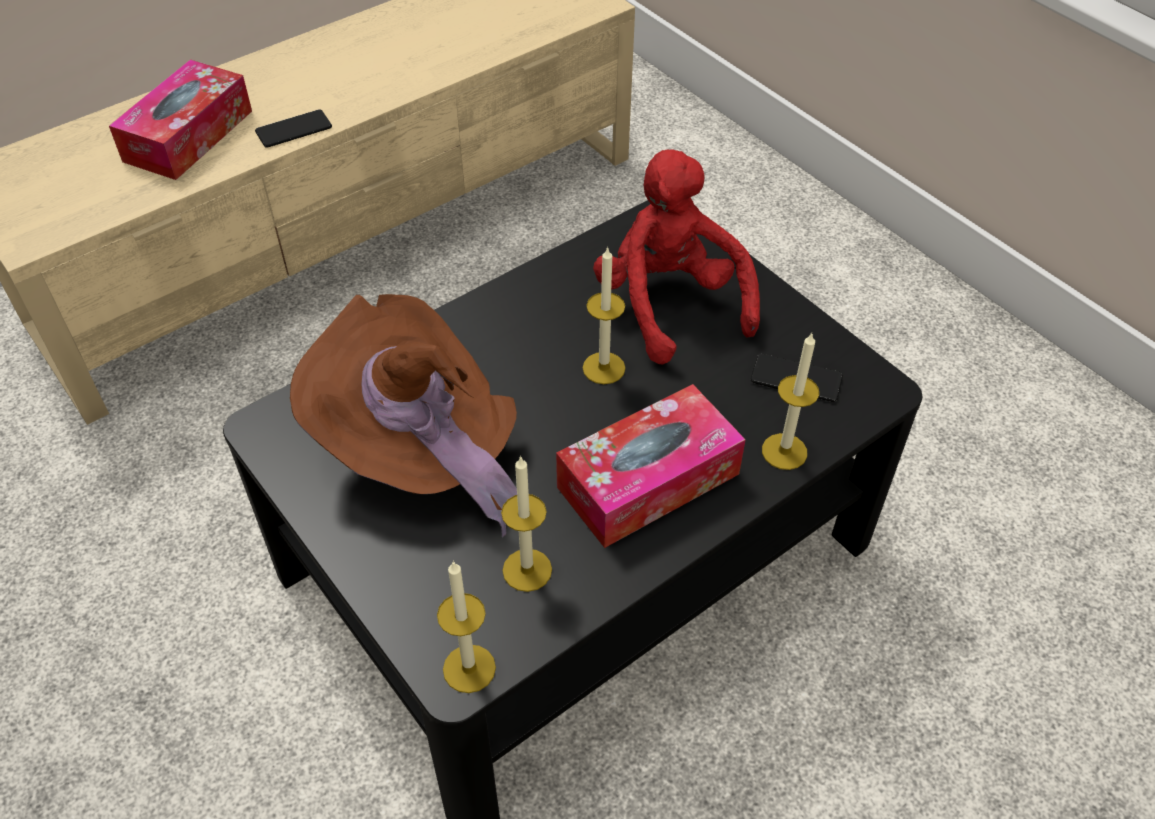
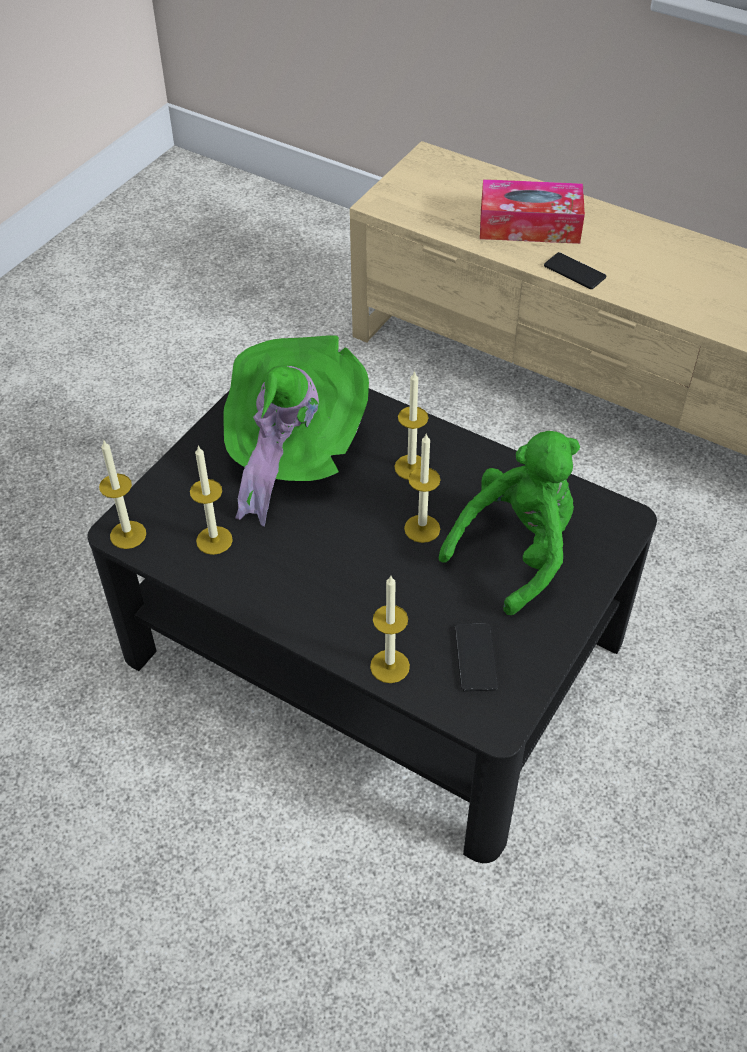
camera: 70 degrees right, 0 degrees up
brown hat [290,294,517,538] -> green hat [224,335,369,527]
tissue box [556,384,746,548] -> none
red plush toy [593,149,760,364] -> green plush toy [439,431,580,615]
none -> candle [394,371,429,480]

